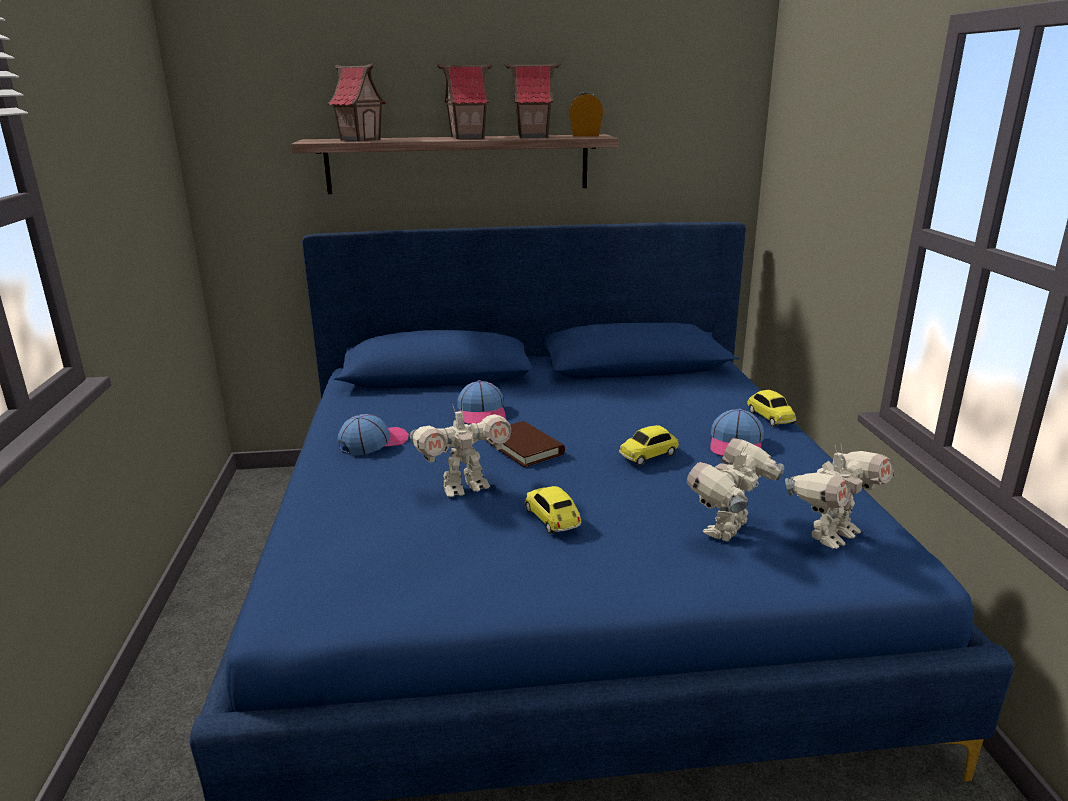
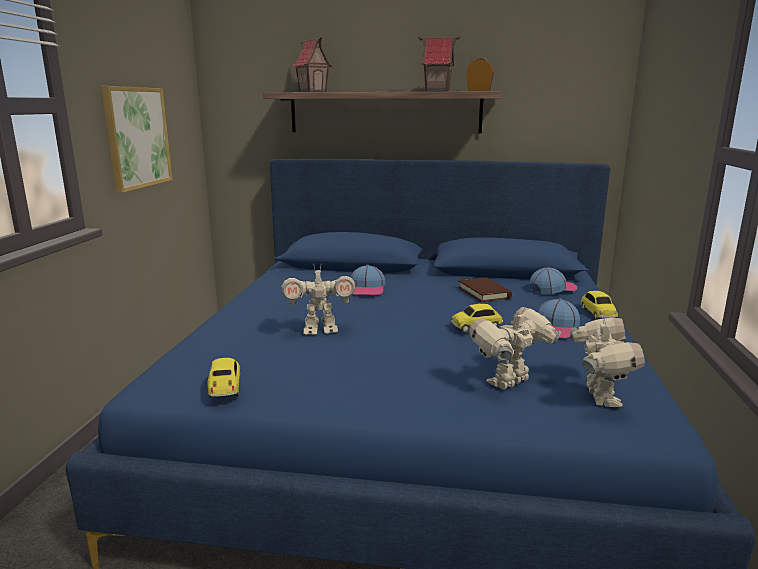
camera: 15 degrees right, 5 degrees down
cap [338,414,409,456] -> cap moved to [529,268,577,294]
toy house [437,64,493,139] -> none
brown book [486,421,565,467] -> brown book moved to [458,278,512,302]
toy car [525,486,581,534] -> toy car moved to [208,358,240,398]
toy robot [785,445,894,549] -> toy robot turned 60 degrees counterclockwise [570,315,645,407]
none -> picture [101,86,172,193]

